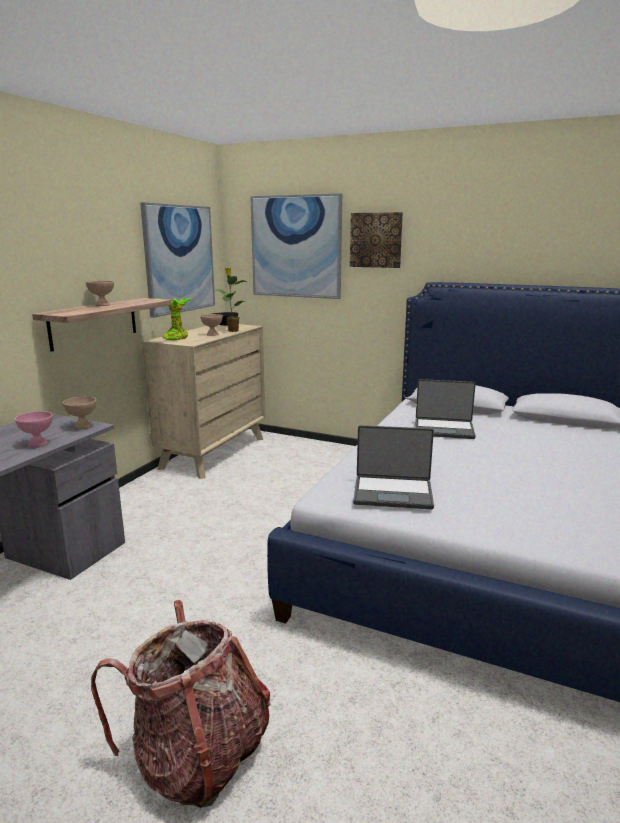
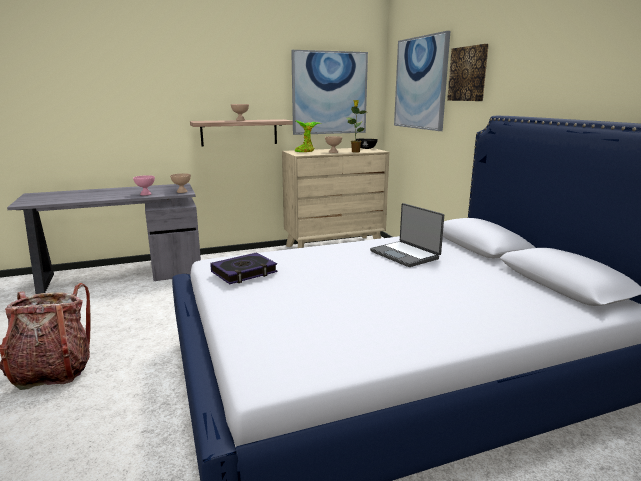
camera: 45 degrees right, 0 degrees up
laptop [353,425,434,509] -> book [210,252,277,284]

